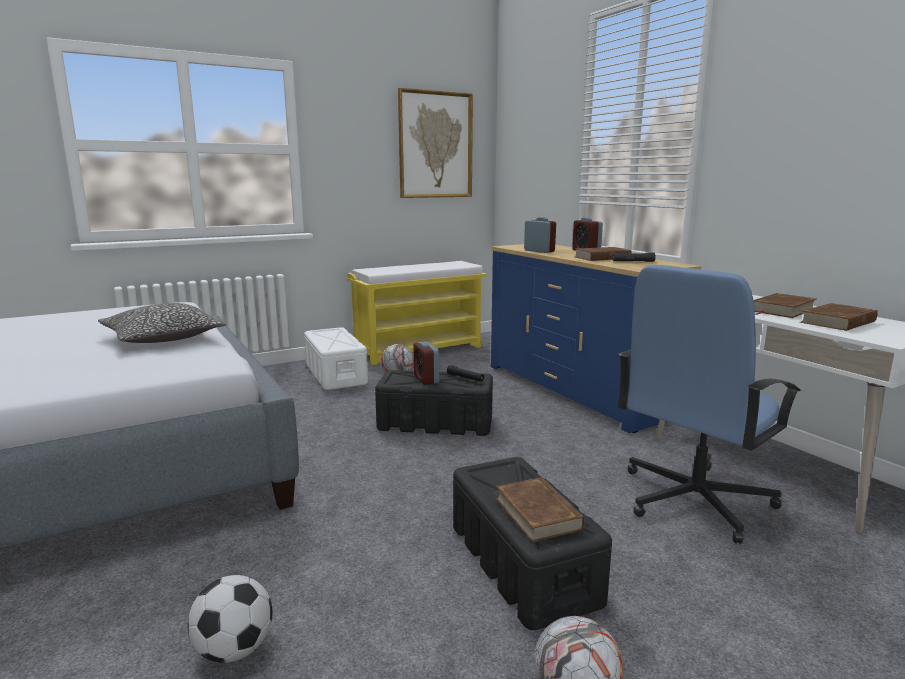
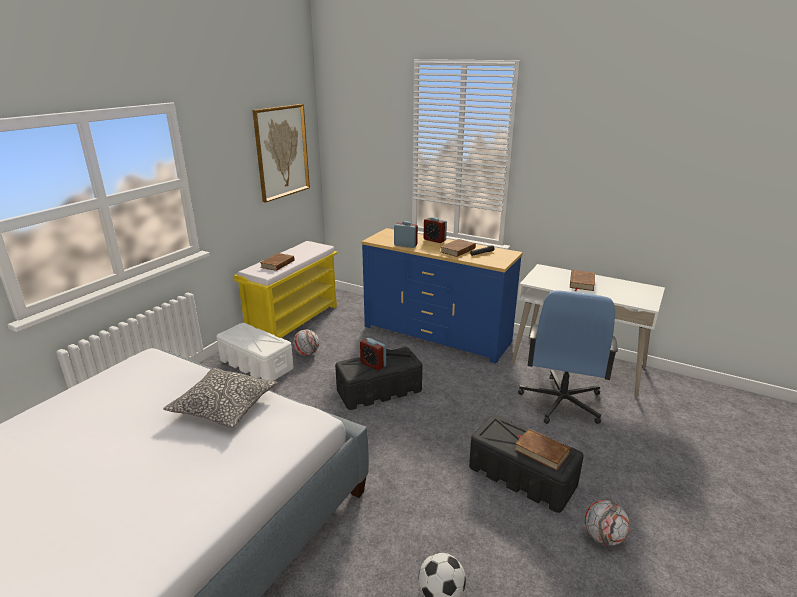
camera: 30 degrees left, 10 degrees up
brown book [800,303,878,331] -> brown book moved to [260,253,294,271]

